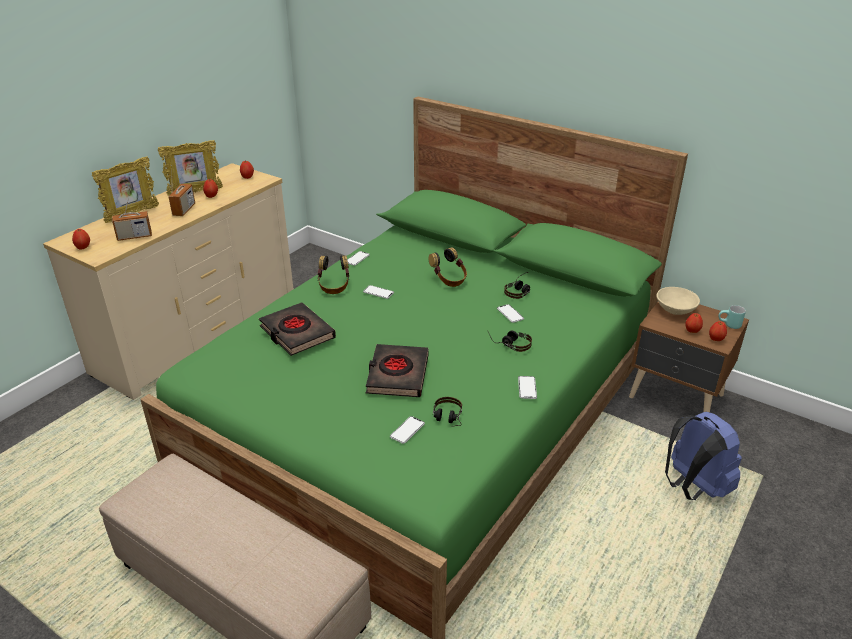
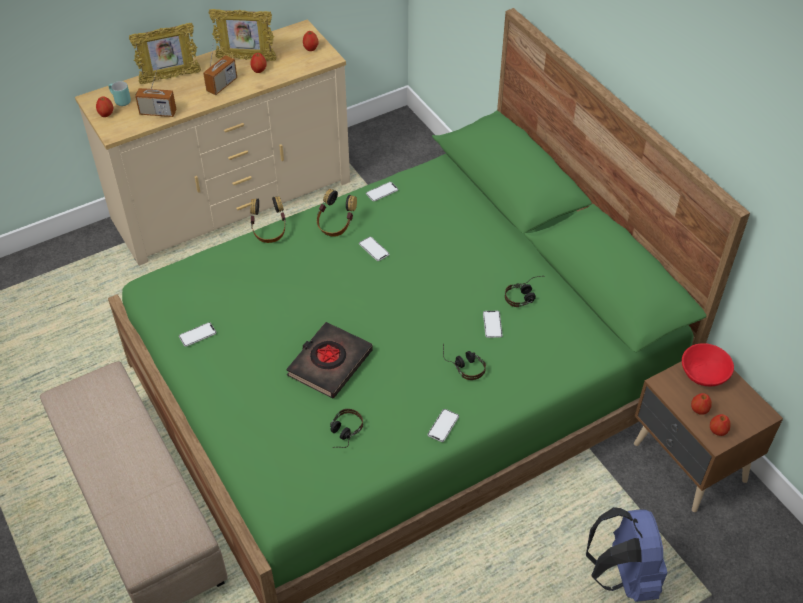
camera: 25 degrees right, 15 degrees up
black book [259,302,336,356] -> none
phone [390,416,425,444] -> phone moved to [179,322,216,347]
headphones [429,247,467,287] -> headphones moved to [250,196,286,243]
beige bowl [656,287,700,315] -> red bowl [682,343,734,386]
turquoise mug [719,305,746,329] -> turquoise mug moved to [108,81,131,106]

